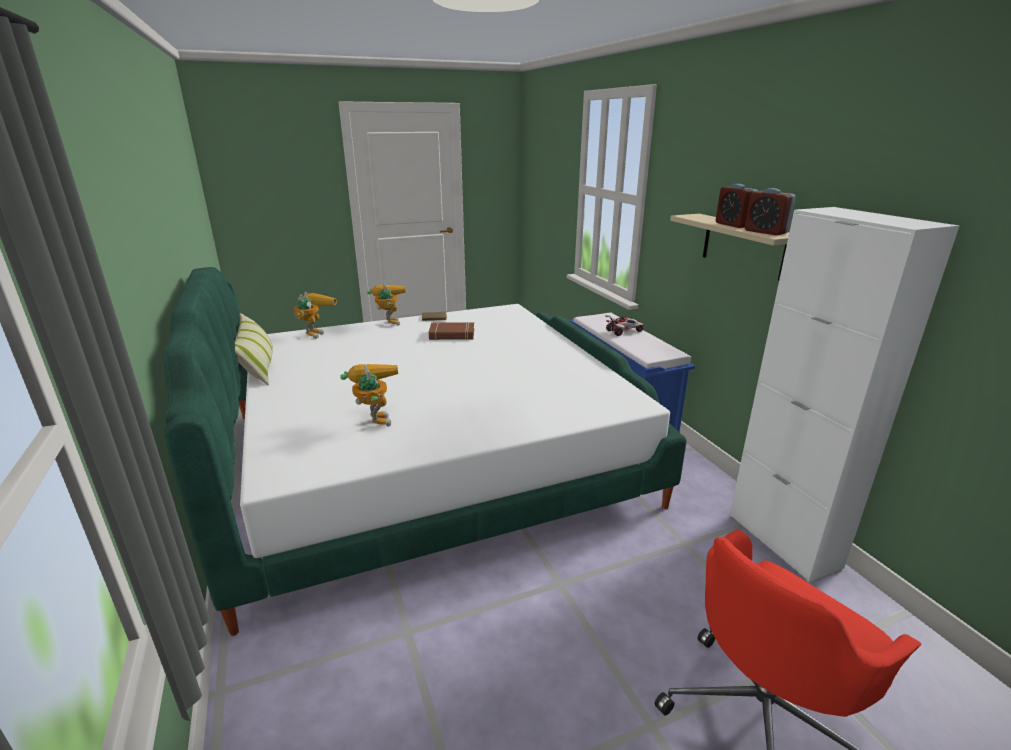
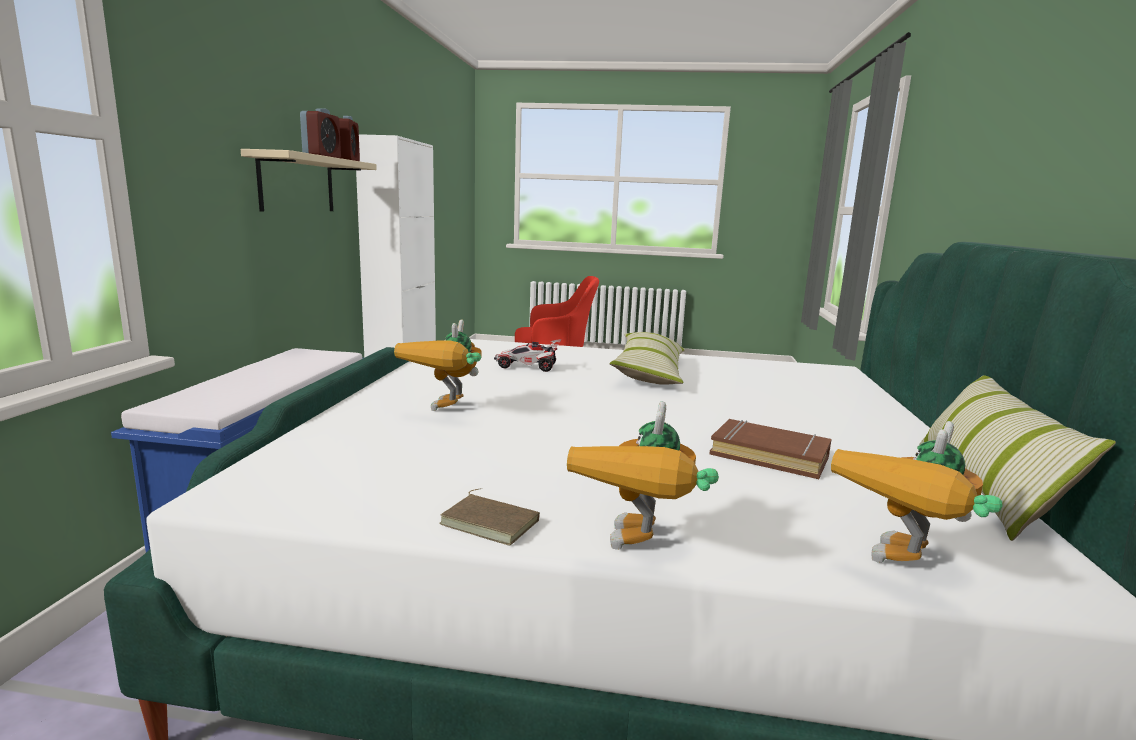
camera: 150 degrees left, 10 degrees down
toy robot [340,364,398,427] -> toy robot moved to [394,319,482,411]
brown book [429,322,474,340] -> brown book moved to [710,419,832,479]
toy car [605,315,645,336] -> toy car moved to [494,339,562,372]
none -> pillow [609,332,685,385]

